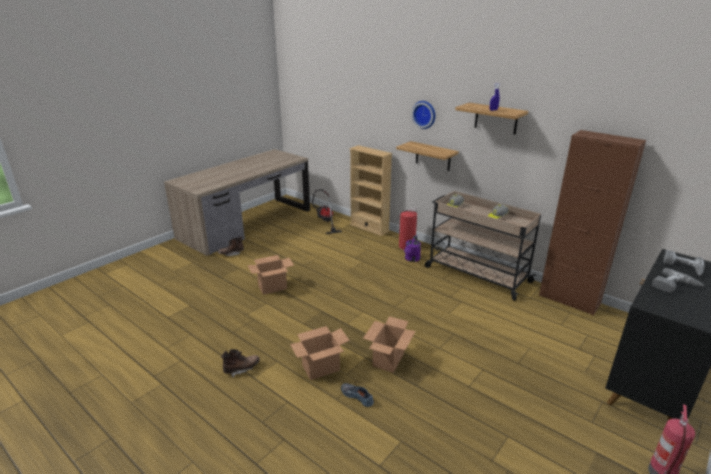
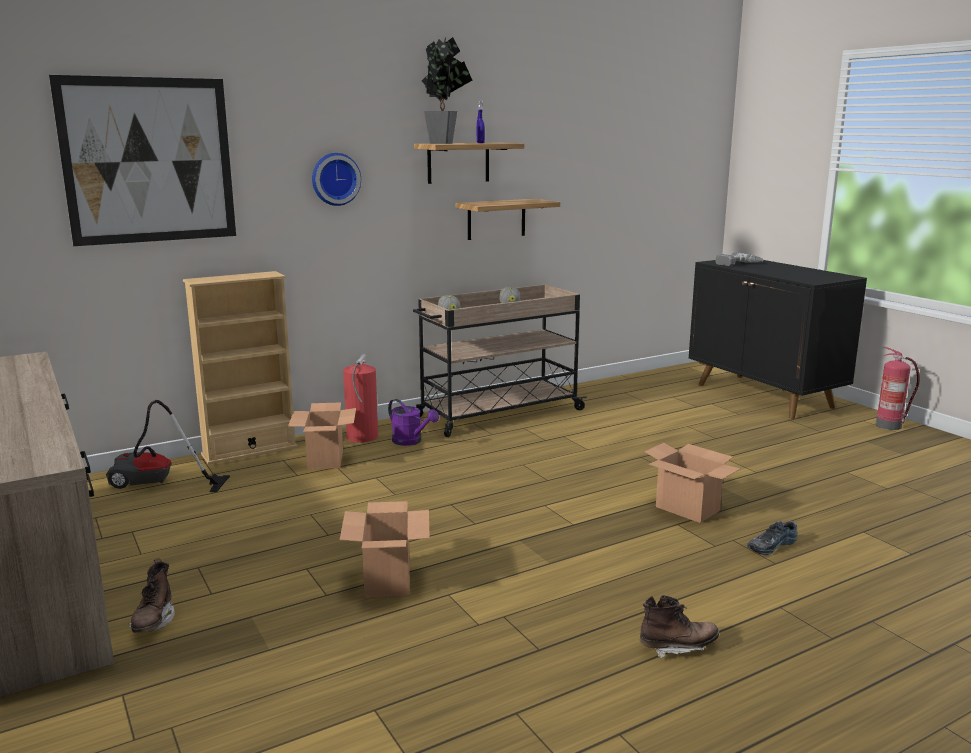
camera: 70 degrees left, 10 degrees down
brown boot [221,349,260,377] -> brown boot turned 90 degrees clockwise [640,595,719,659]
cardboard box [290,326,350,380] -> cardboard box moved to [288,402,356,469]
shelf [396,141,459,171] -> shelf moved to [455,199,560,240]
brown cabinet [539,130,646,316] -> none
power drill [652,268,704,293] -> none
none -> picture [49,75,236,246]
none -> potted plant [422,37,472,144]

